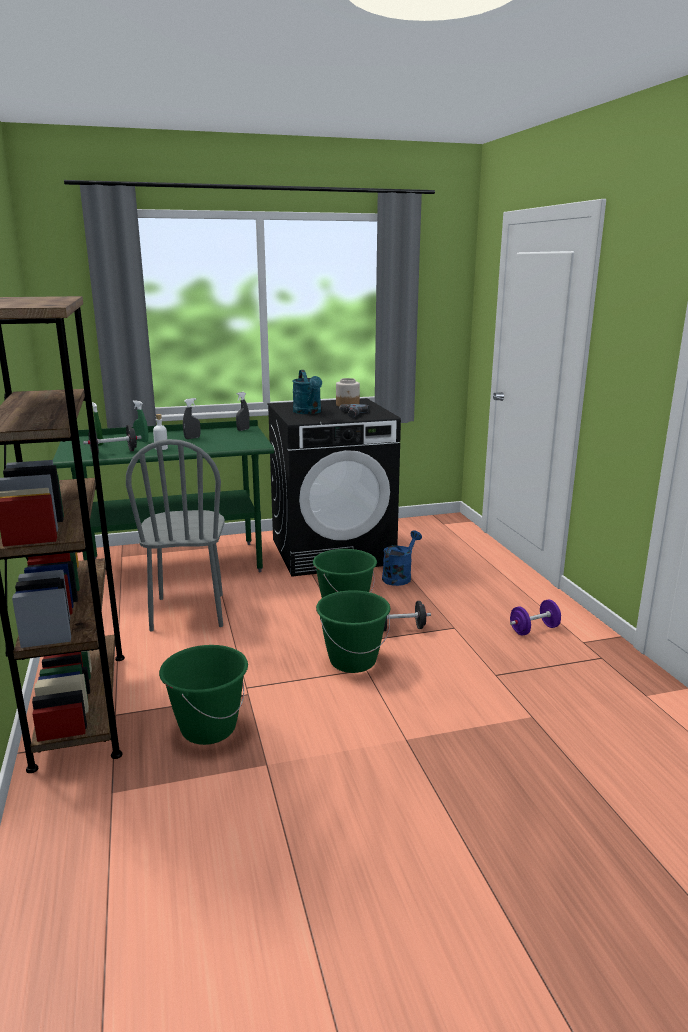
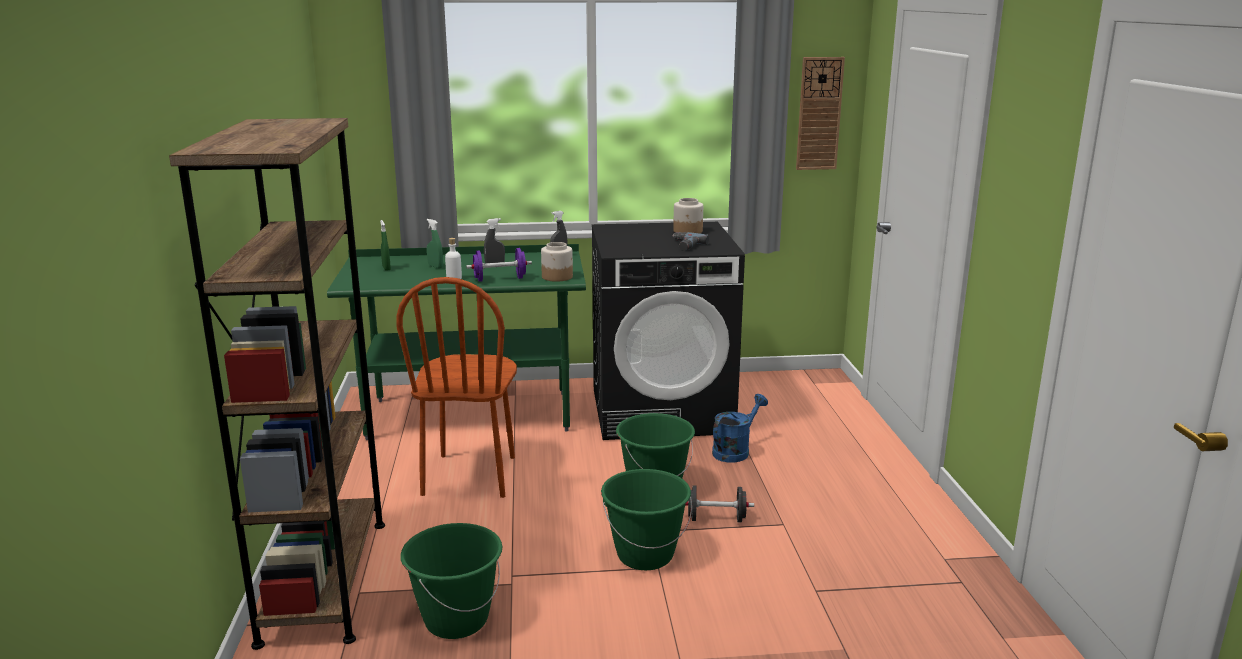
camera: 10 degrees right, 0 degrees up
black dumbbell [83,425,142,454] -> none
grey chair [126,439,225,631] -> brown chair [396,277,517,498]
turquoise watering can [293,370,322,414] -> none
purple dumbbell [510,600,561,636] -> purple dumbbell moved to [466,248,532,282]
none -> jar [541,242,573,282]
none -> wall clock [796,57,845,170]

